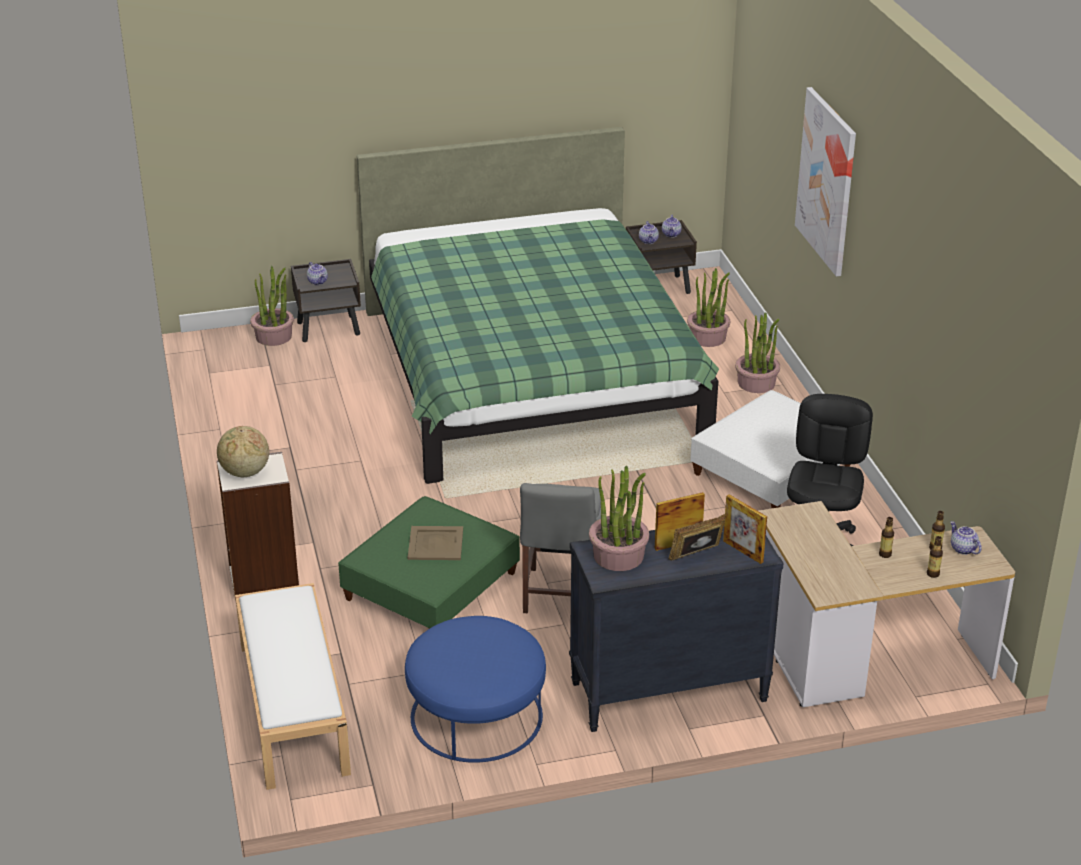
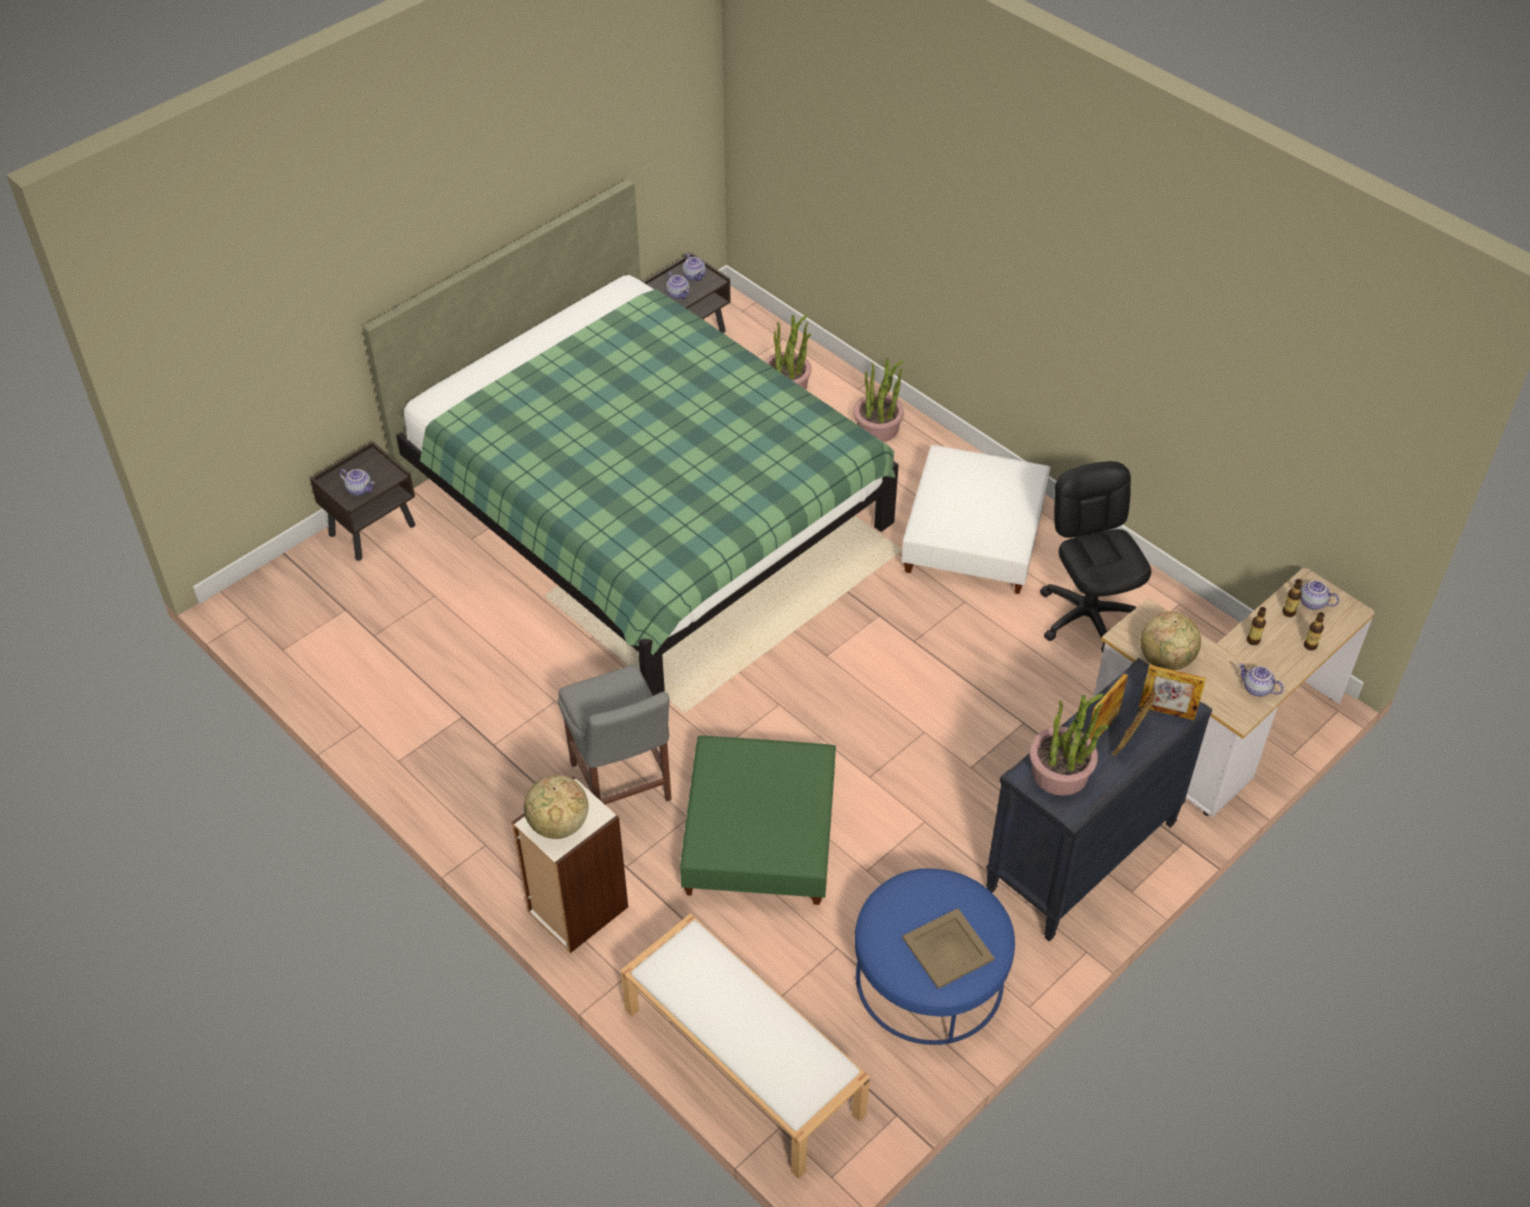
camera: 30 degrees left, 15 degrees up
potted plant [250,266,294,346] -> none
beige tray [408,526,463,560] -> beige tray moved to [902,908,995,989]
grey chair [520,483,605,613] -> grey chair moved to [558,665,672,805]
picture [795,87,856,277] -> none
none -> globe [1141,612,1201,670]
none -> teapot [1238,663,1284,696]

